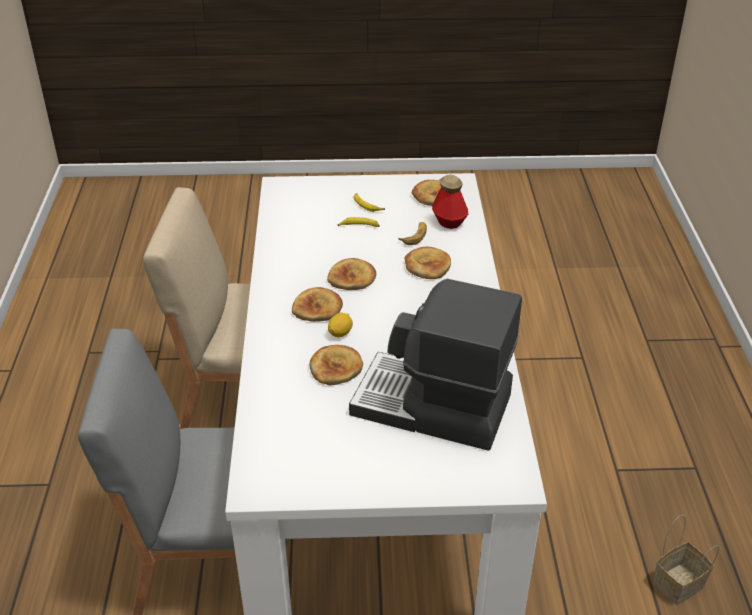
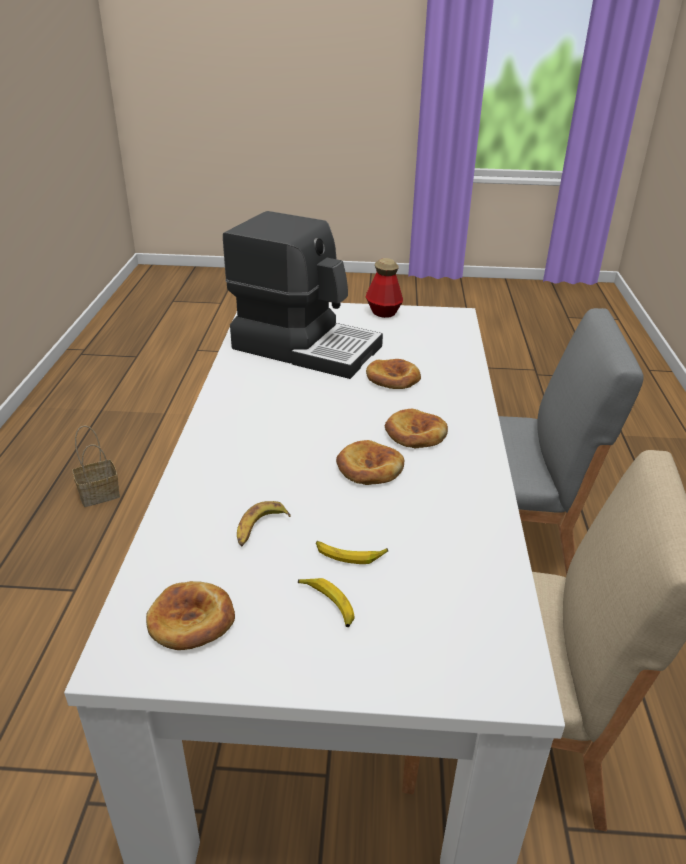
camera: 175 degrees left, 5 degrees down
lemon [328,313,353,337] -> none
bread [404,247,451,279] -> none
bottle [432,174,468,229] -> bottle moved to [366,258,403,318]

